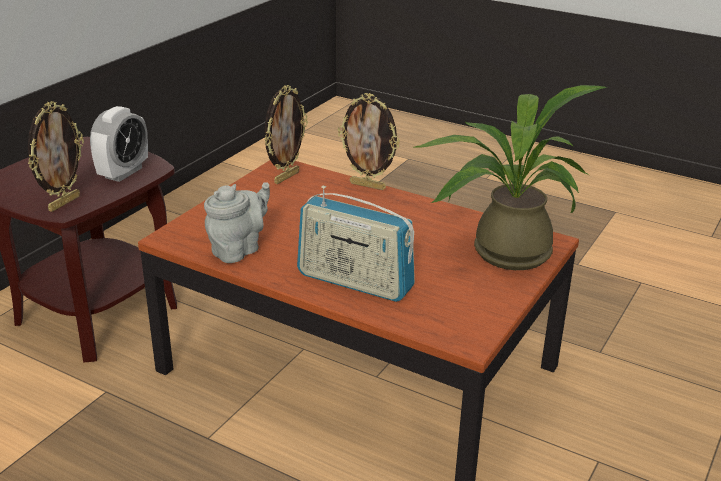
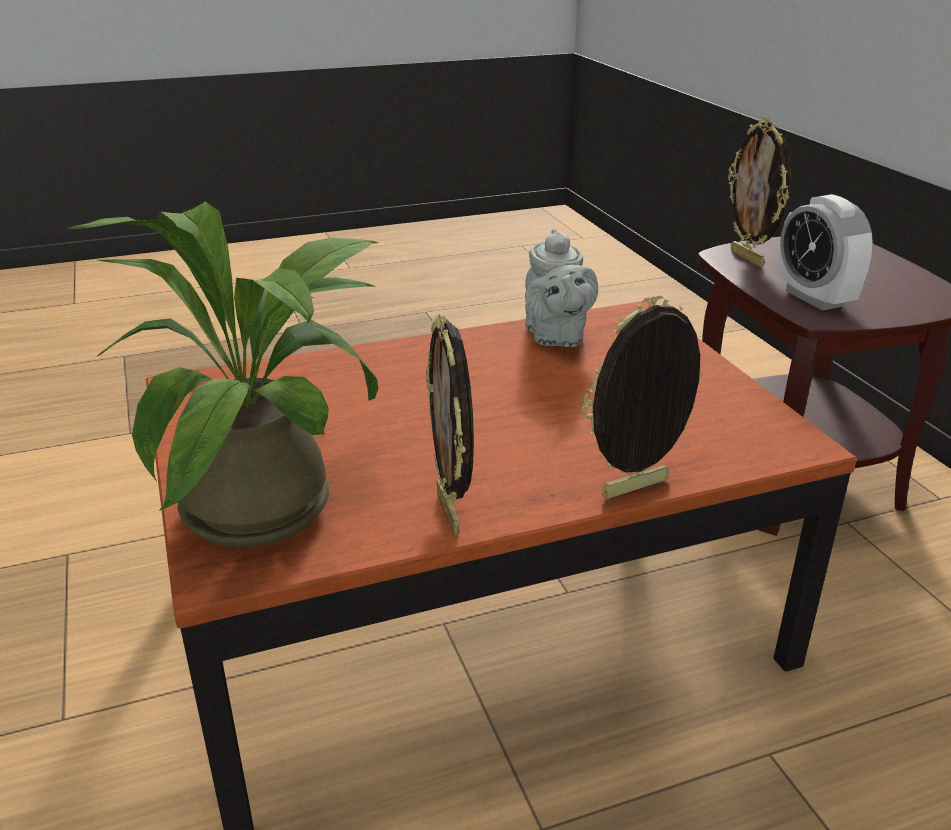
camera: 130 degrees right, 0 degrees up
picture frame [264,85,308,184] -> picture frame moved to [426,314,474,535]
radio [297,186,415,302] -> none

